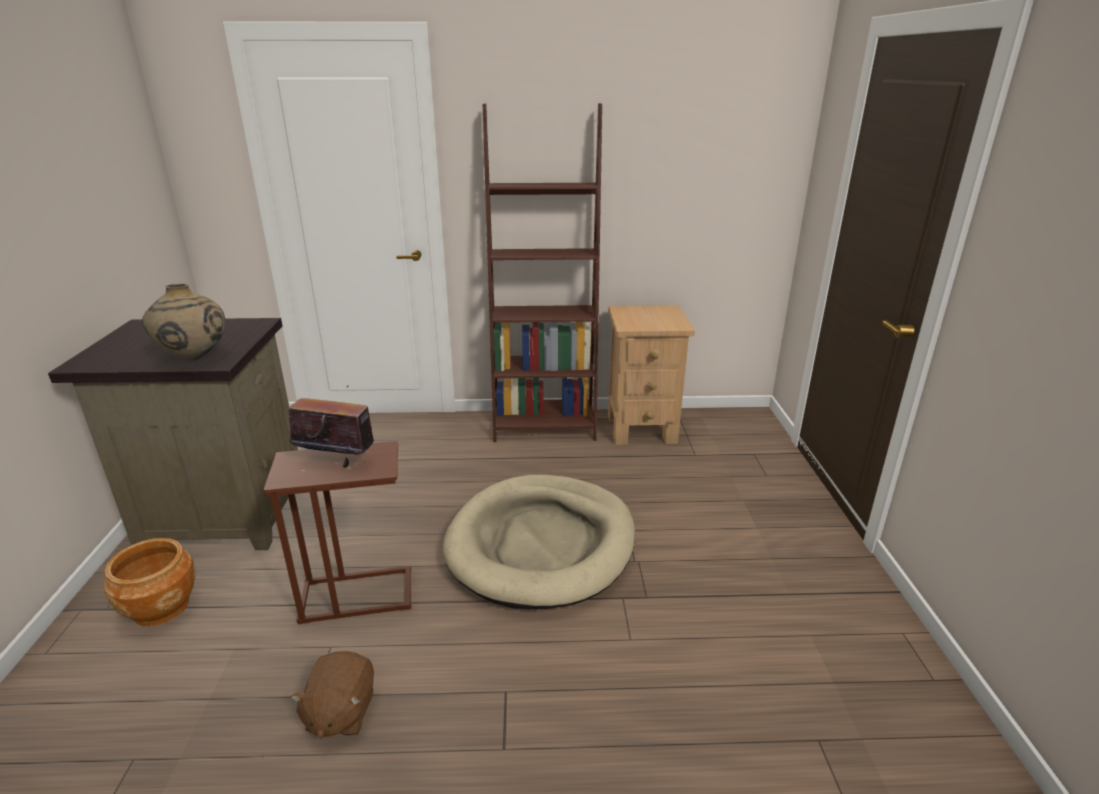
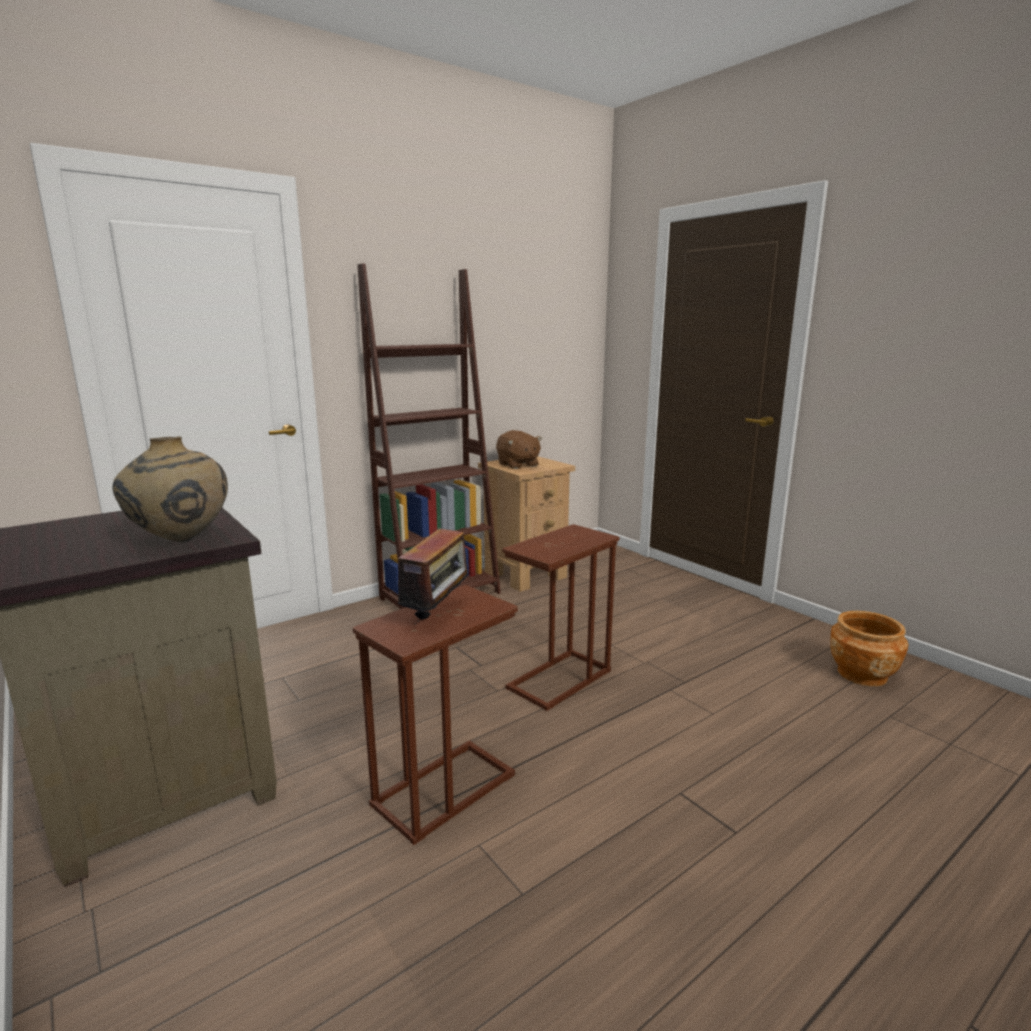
camera: 35 degrees left, 10 degrees down
brown planter [104,538,196,627] -> brown planter moved to [830,611,909,686]
radio [288,386,374,468] -> radio turned 135 degrees clockwise [388,528,473,624]
brown plush toy [291,651,374,739] -> brown plush toy moved to [496,430,542,469]
beige dog bed [443,475,635,609] -> brown side table [503,524,619,711]

